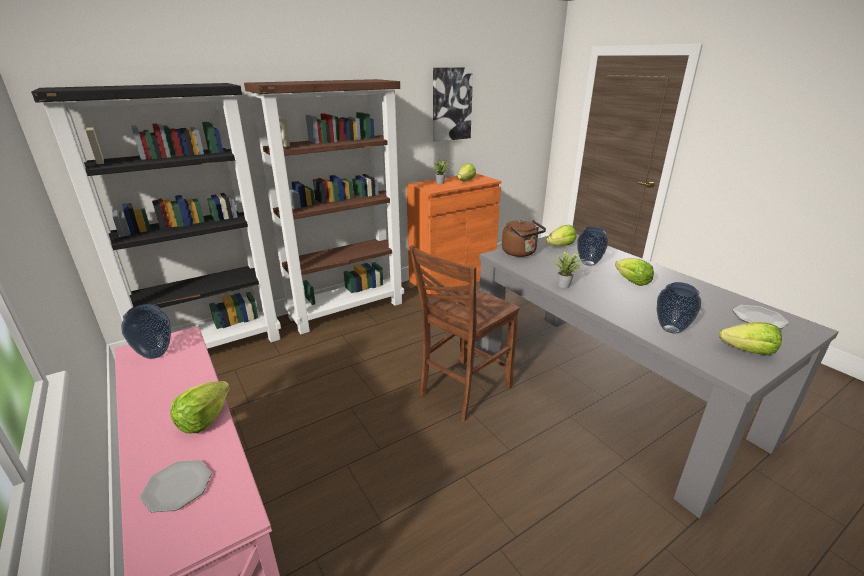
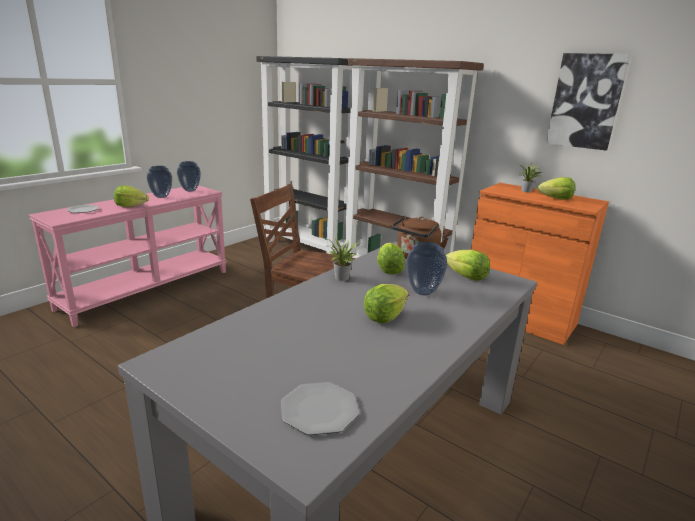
camera: 70 degrees right, 5 degrees down
vase [657,282,701,333] -> vase moved to [147,166,172,198]
lettuce [719,322,782,355] -> lettuce moved to [377,243,405,275]

